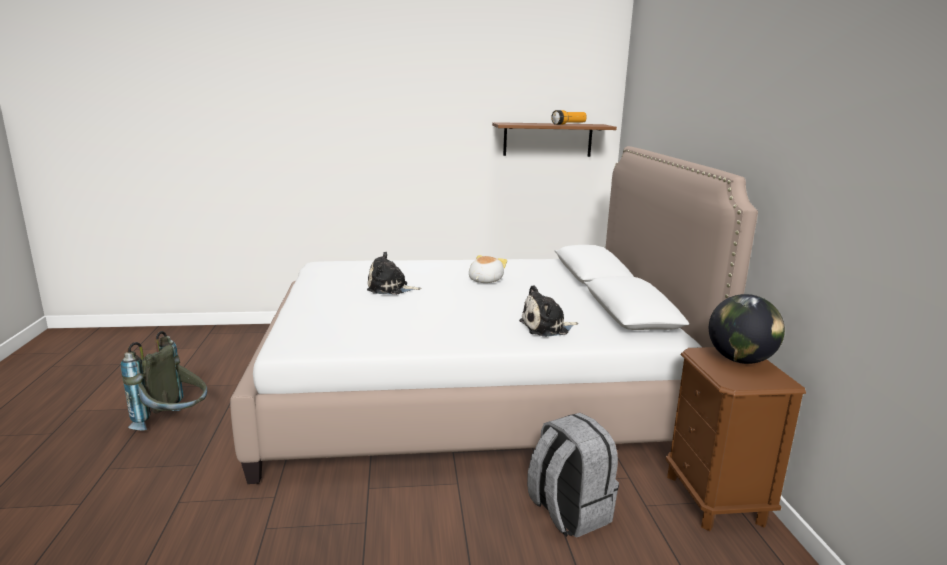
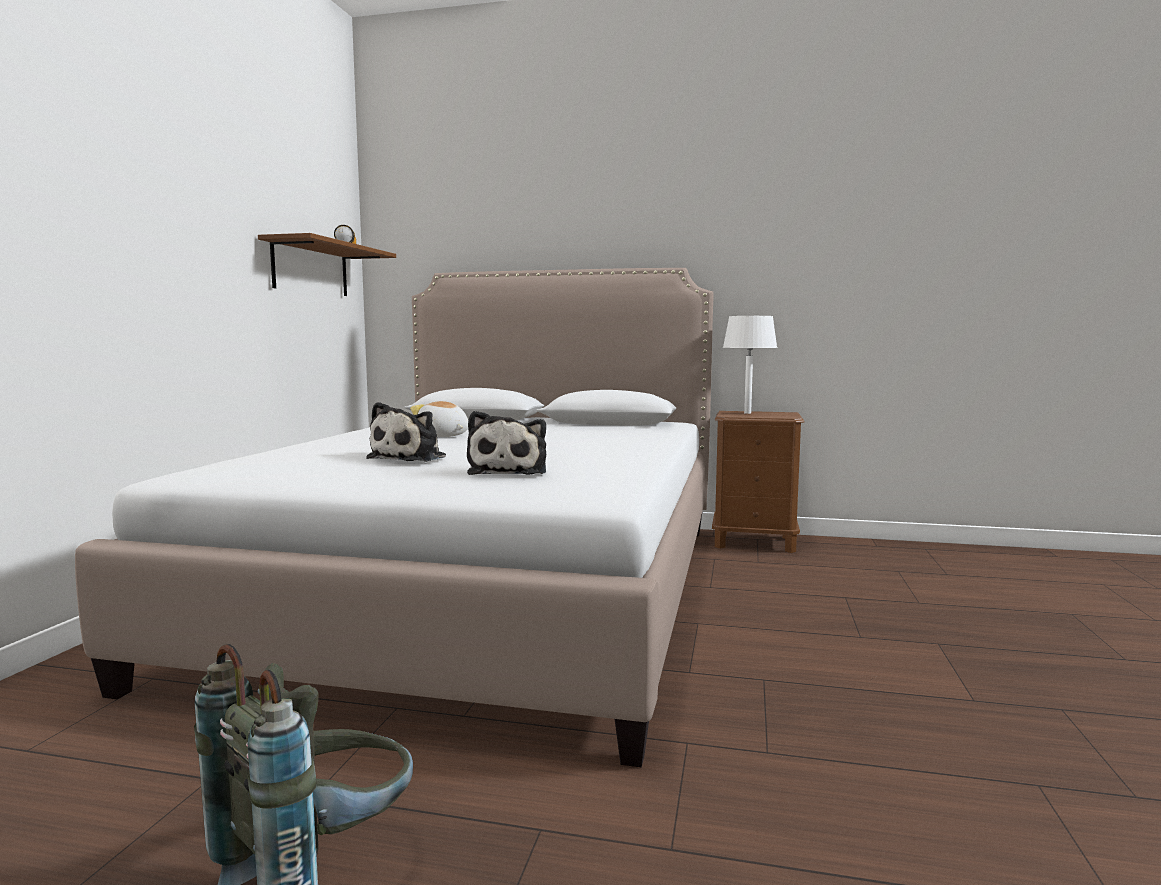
camera: 70 degrees left, 10 degrees down
plush toy [519,285,578,337] -> plush toy moved to [467,411,546,475]
grey backpack [527,413,619,538] -> none
globe [709,294,785,364] -> white table lamp [723,316,777,414]

